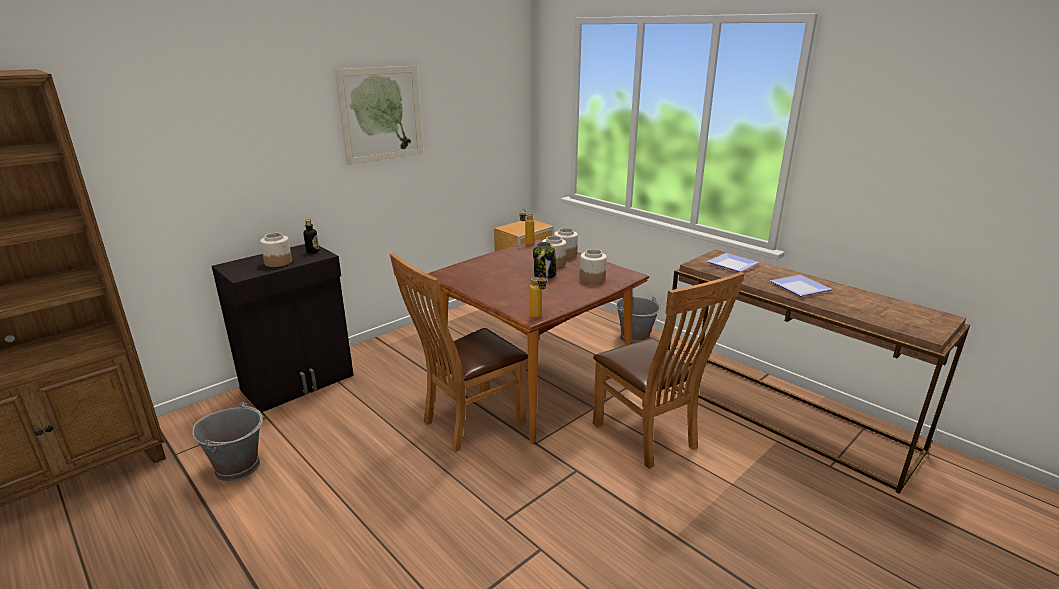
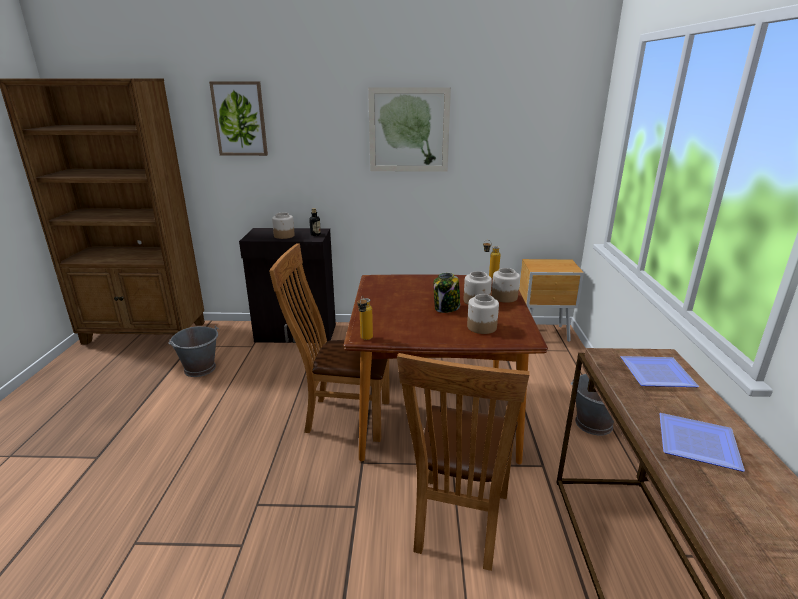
camera: 45 degrees right, 0 degrees up
none -> picture [209,81,268,156]

